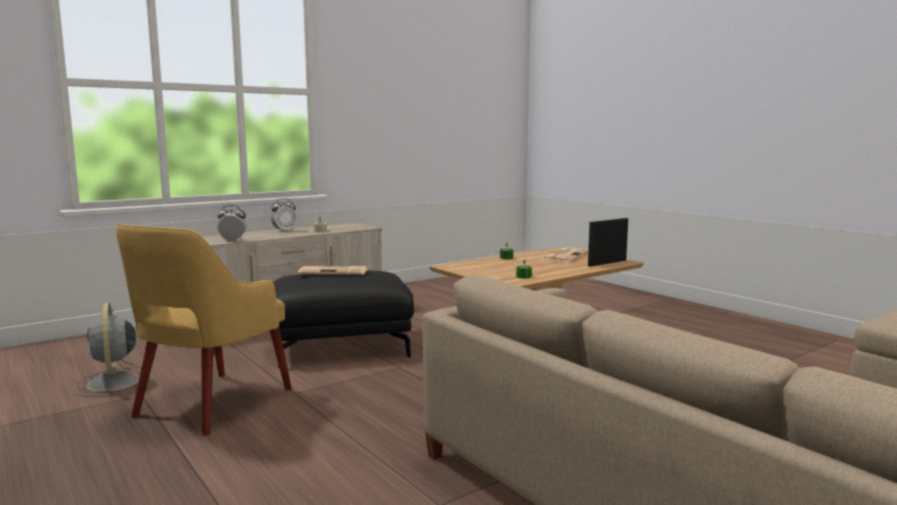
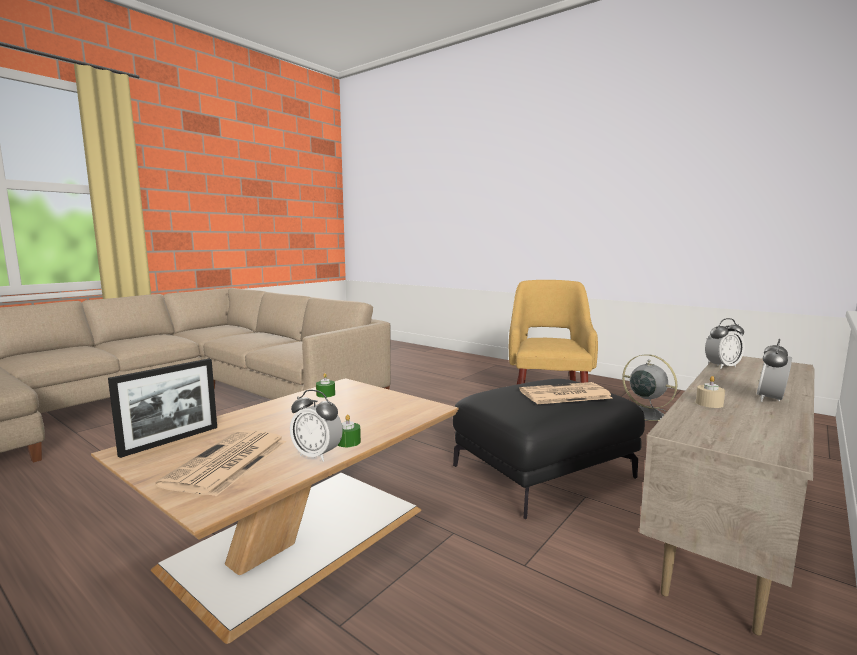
camera: 165 degrees right, 0 degrees up
none -> alarm clock [290,390,343,462]

